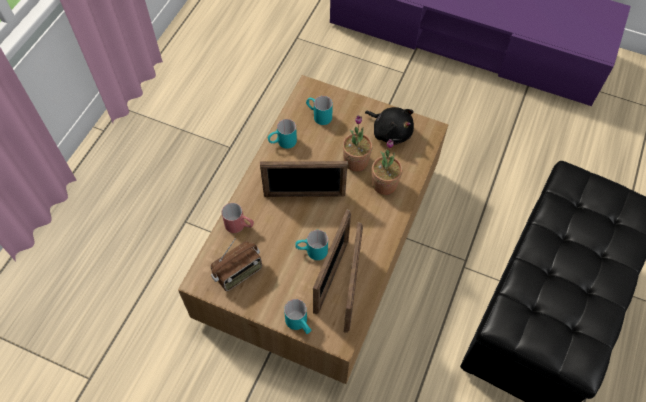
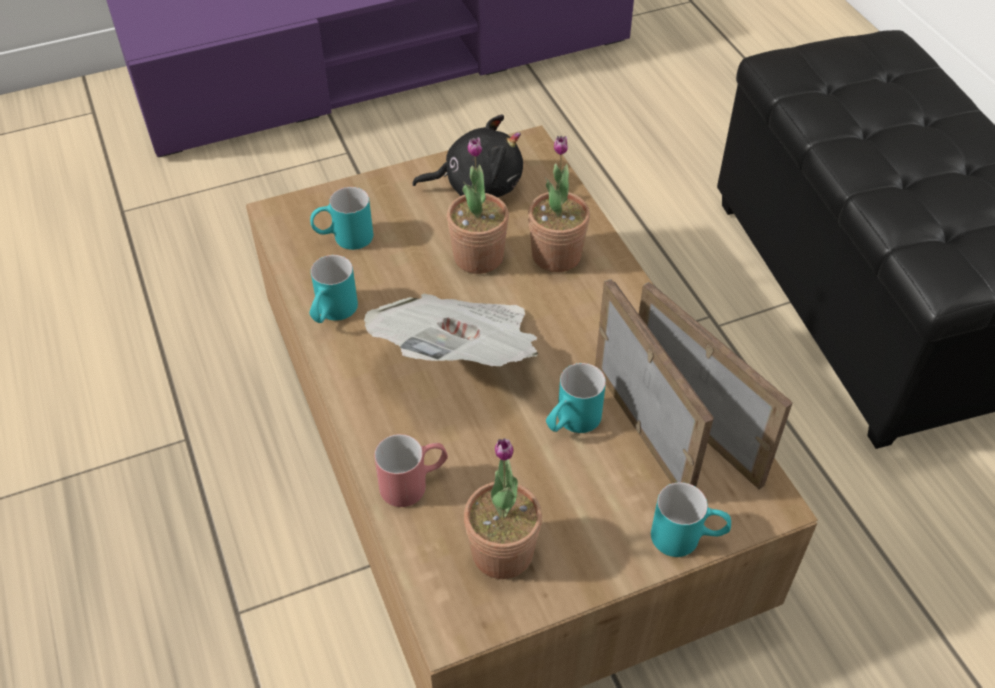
camera: 45 degrees left, 10 degrees down
radio [210,238,262,291] -> potted plant [464,438,542,579]
picture frame [260,161,348,197] -> newspaper [364,294,538,366]

